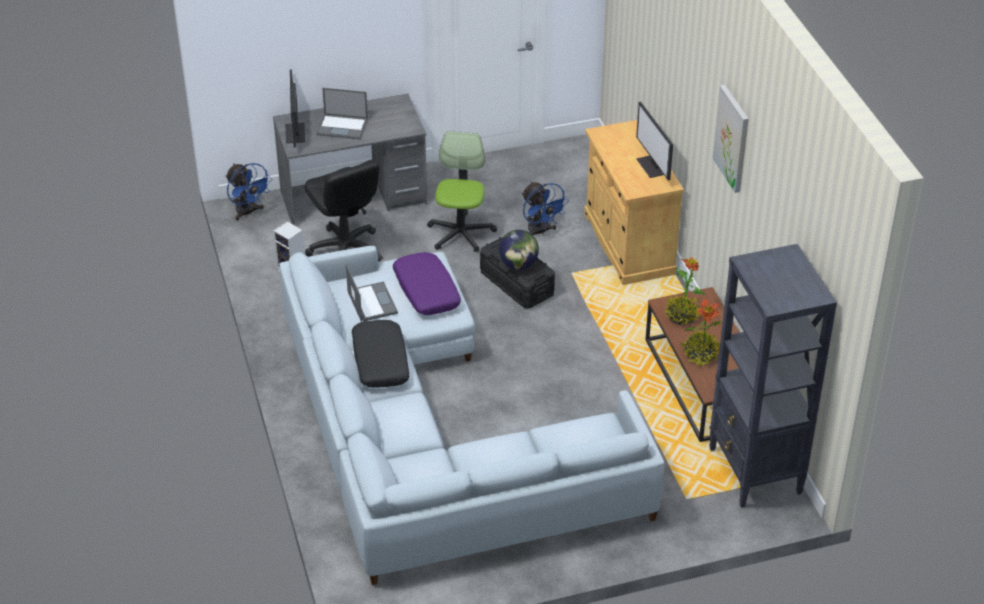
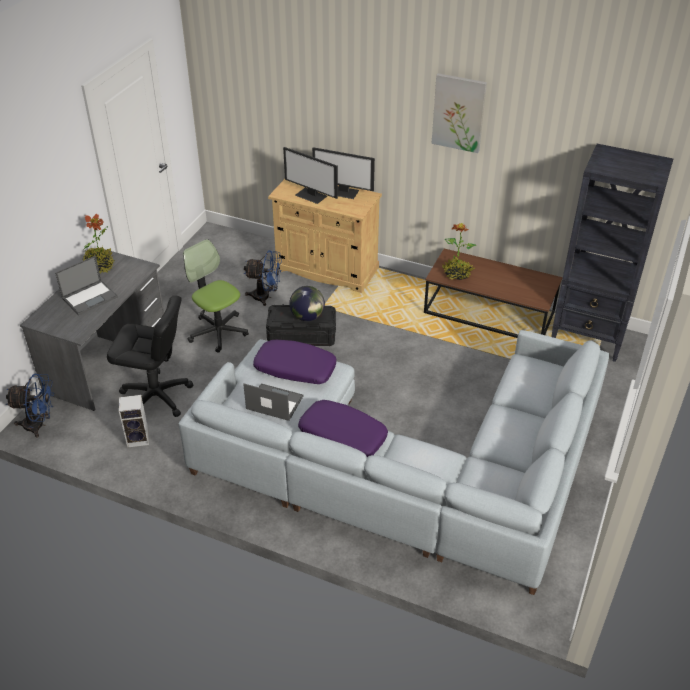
camera: 50 degrees left, 0 degrees up
monitor [285,69,305,147] -> monitor moved to [283,147,338,204]
black pillow [352,320,409,388] -> purple pillow [298,400,388,457]
potted plant [680,299,723,366] -> potted plant moved to [81,214,115,274]

